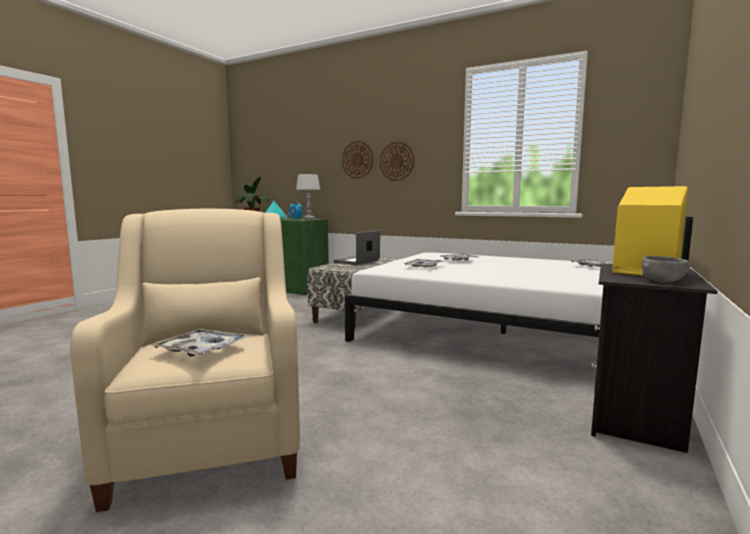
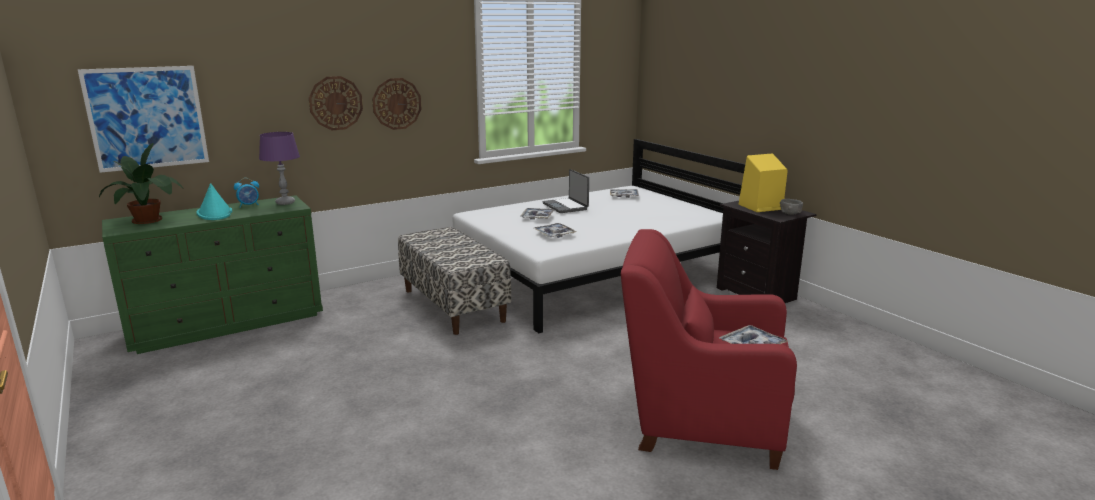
camera: 60 degrees left, 10 degrees up
beige armchair [70,209,300,512] -> red armchair [621,229,797,470]
grey table lamp [296,174,321,220] -> purple table lamp [259,132,300,205]
laptop [334,230,380,265] -> laptop moved to [542,169,589,213]
none -> picture [78,66,209,173]

